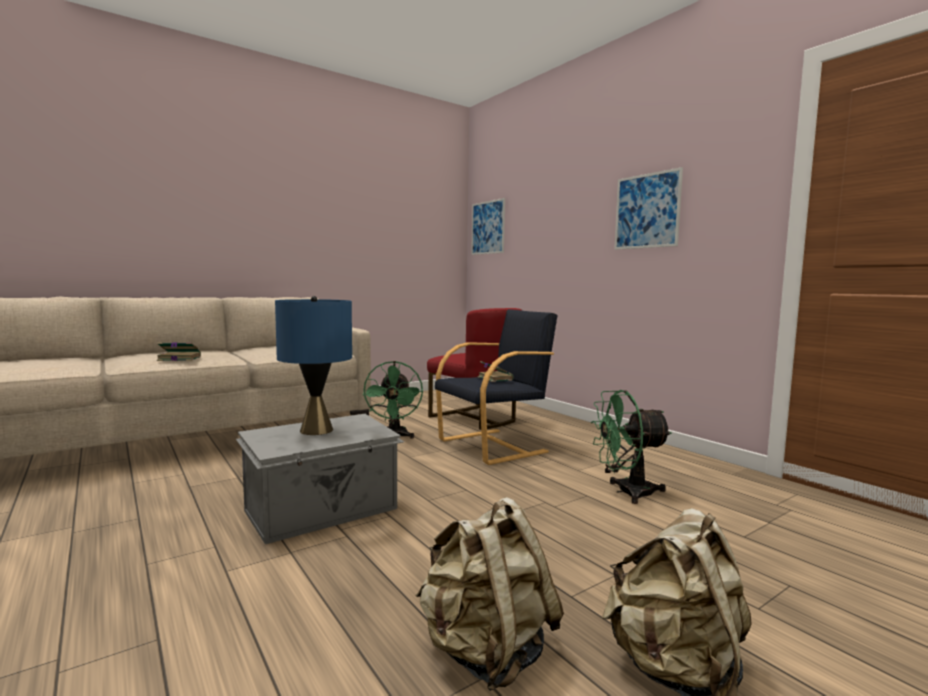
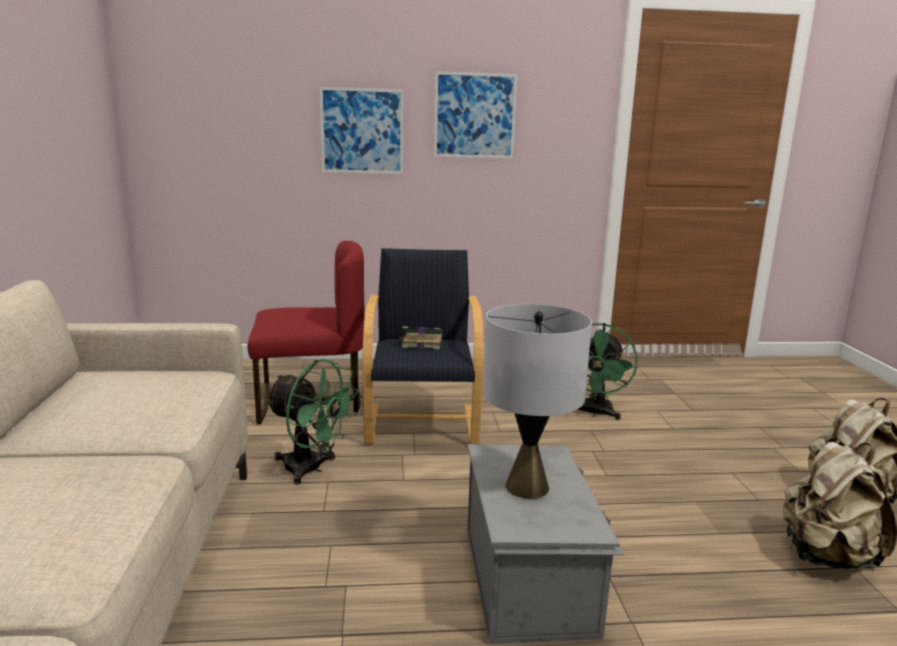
camera: 60 degrees left, 10 degrees up
book [157,342,201,361] -> none
blue table lamp [275,296,352,435] -> grey table lamp [483,304,592,499]
picture [471,198,505,255] -> picture moved to [320,87,404,174]

